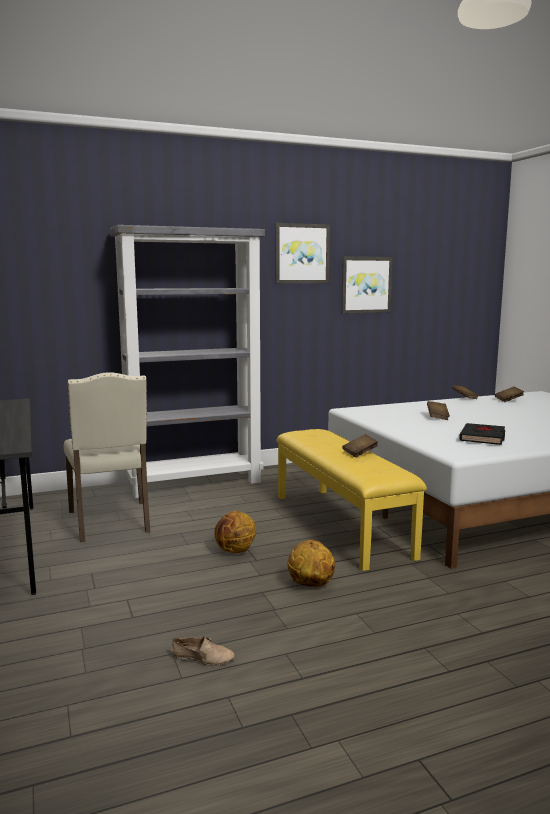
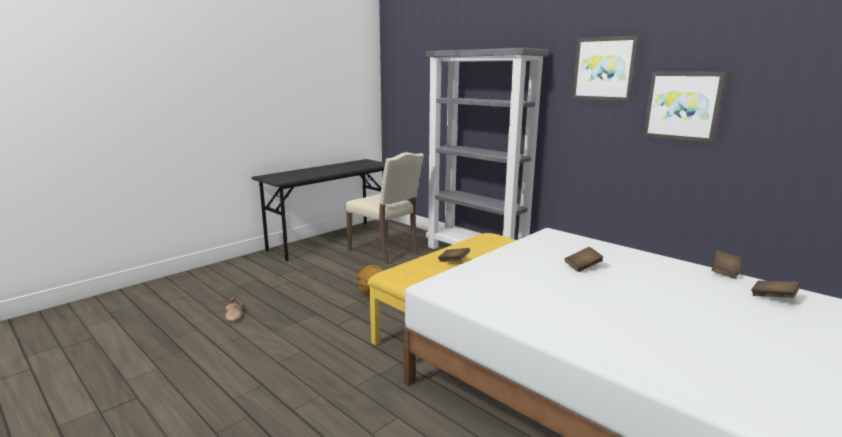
camera: 65 degrees right, 5 degrees up
beige chair [64,372,150,542] -> beige chair turned 90 degrees counterclockwise [345,152,424,264]
basketball [288,540,335,587] -> none
black book [459,423,505,445] -> none

